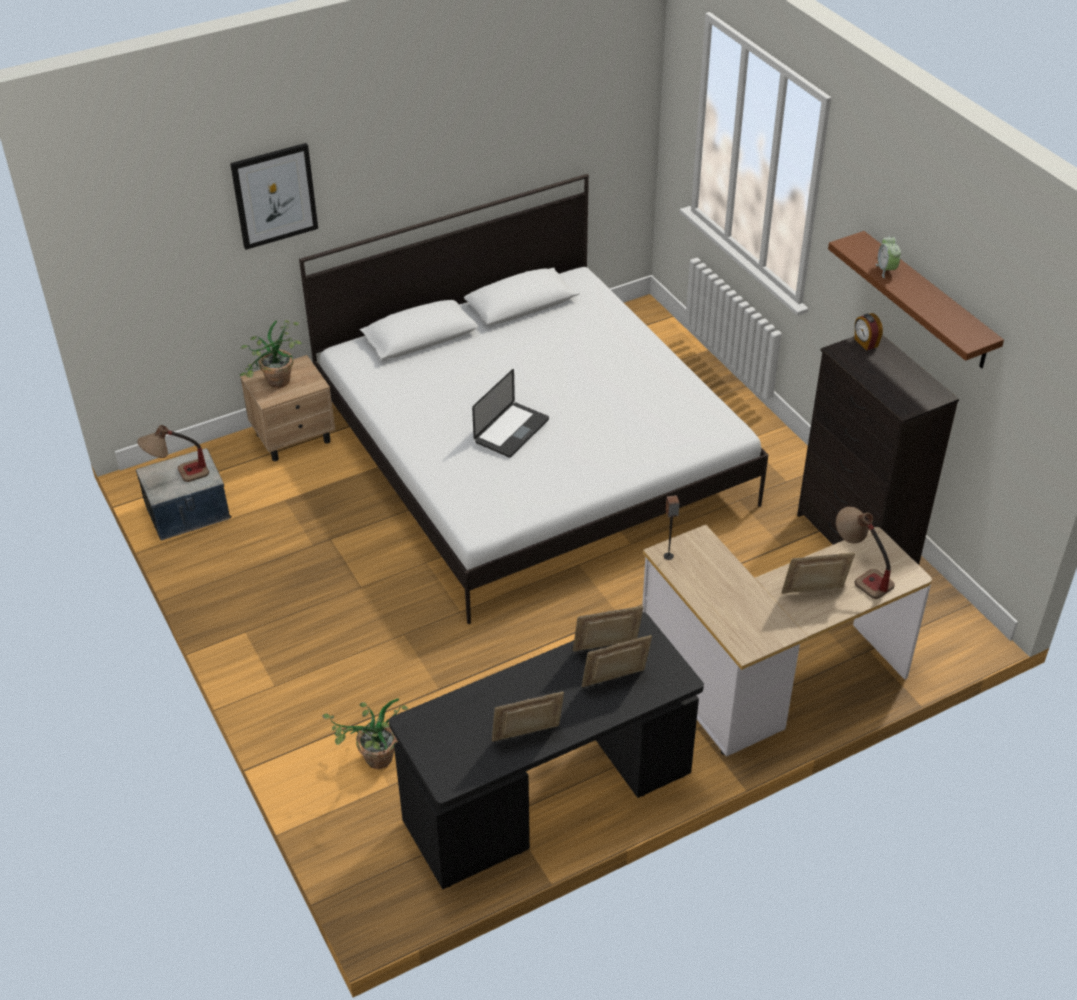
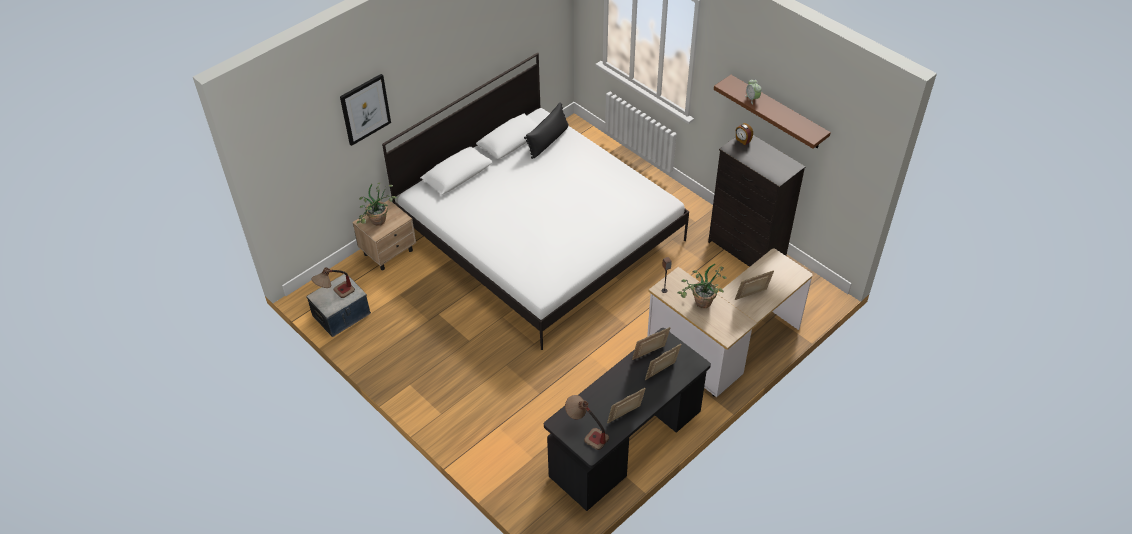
camera: 15 degrees left, 5 degrees up
potted plant [322,698,408,770] -> potted plant moved to [677,264,727,308]
laptop [472,369,549,458] -> none
table lamp [836,507,895,599] -> table lamp moved to [565,395,609,450]
none -> black pillow [524,102,569,159]

